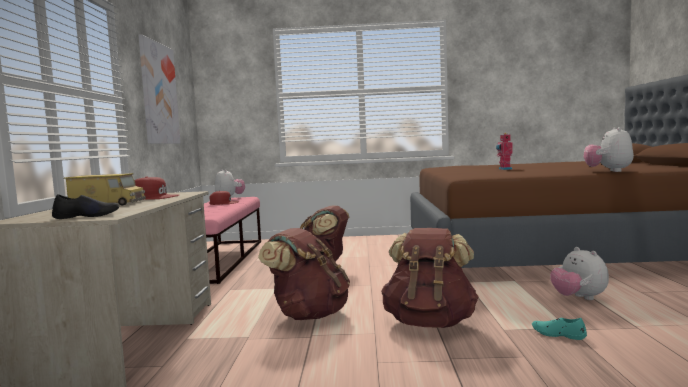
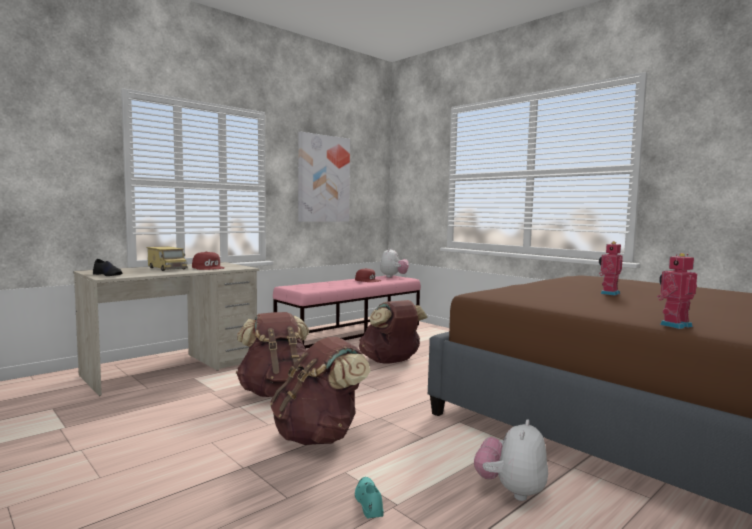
camera: 45 degrees right, 0 degrees up
plush toy [584,127,634,172] -> toy robot [657,253,697,329]

